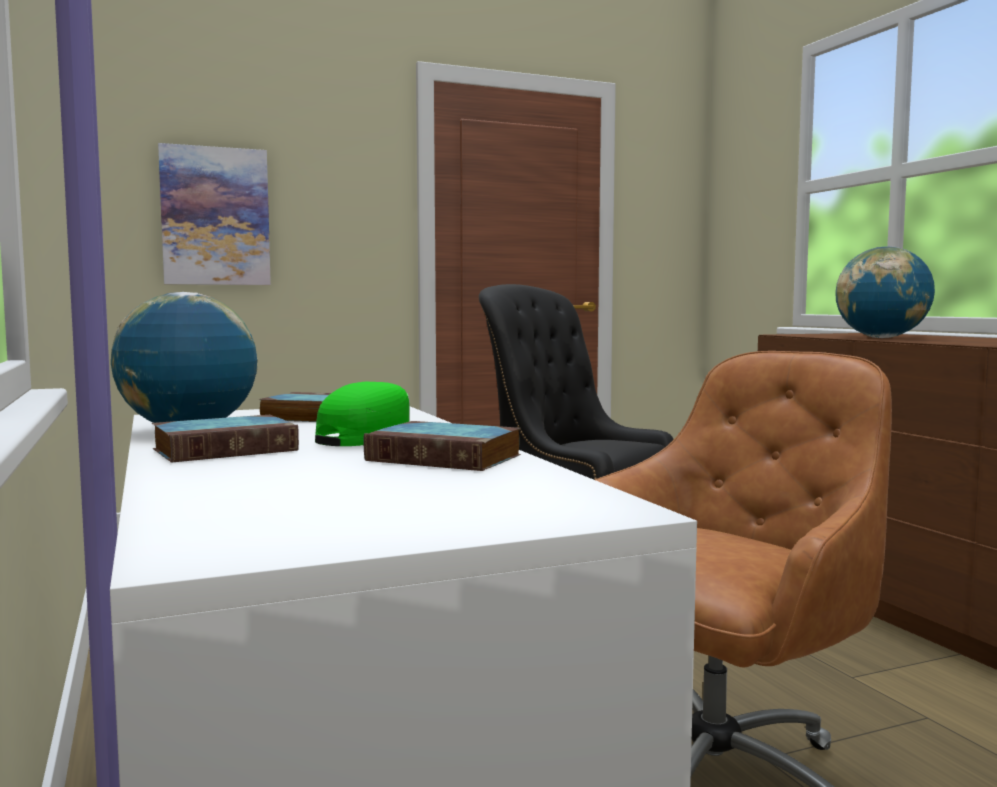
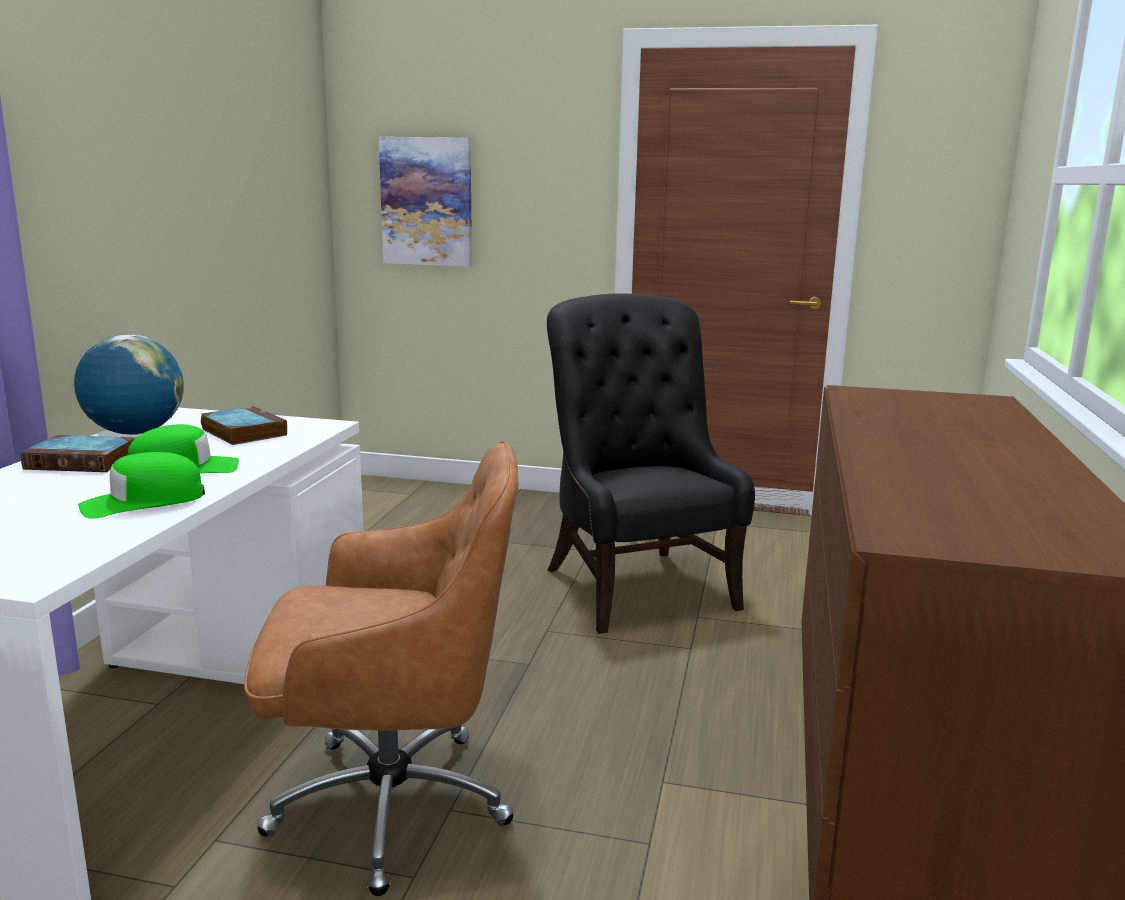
camera: 35 degrees right, 10 degrees up
book [363,421,521,471] -> green cap [78,452,205,519]
globe [835,246,935,338] -> none

